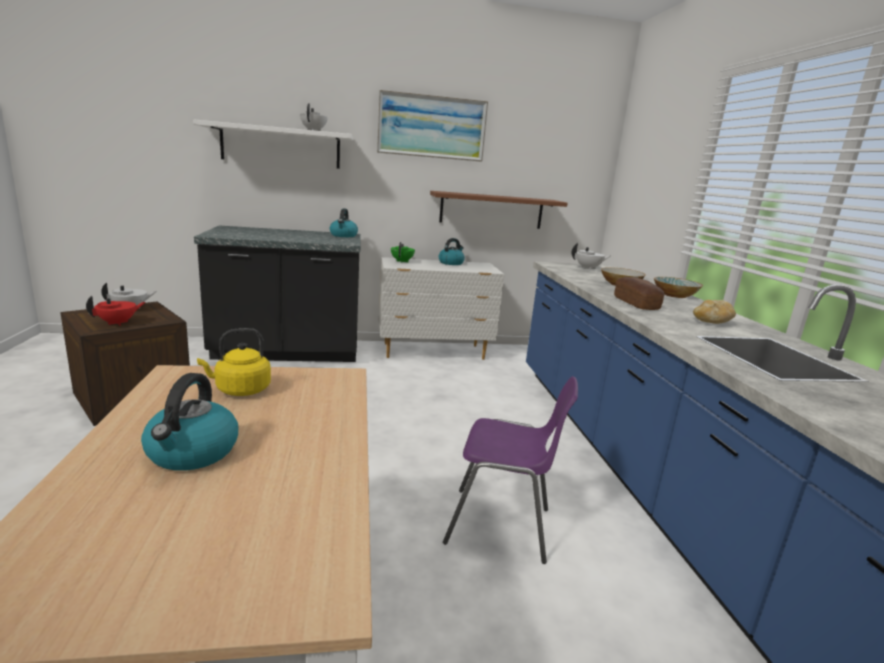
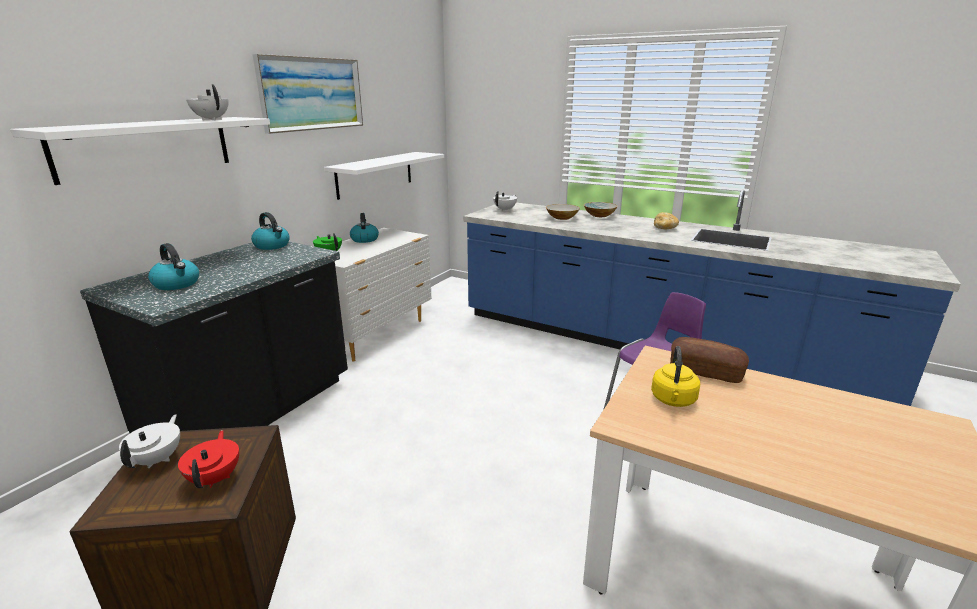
camera: 50 degrees left, 5 degrees up
kettle [141,373,238,471] -> kettle moved to [148,243,199,290]
brown shelf [430,191,568,229] -> white shelf [324,152,444,200]
bread [614,277,664,310] -> bread moved to [670,337,749,383]

